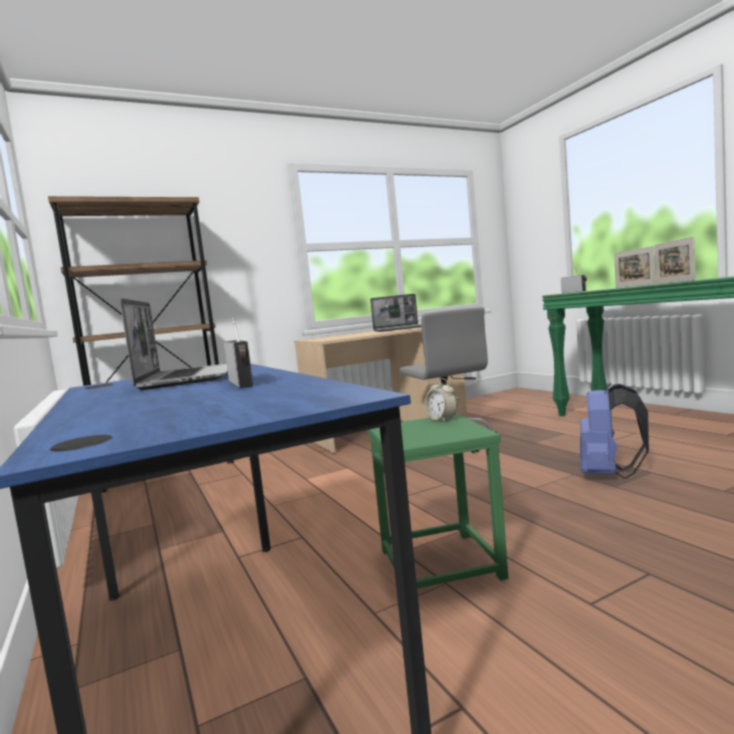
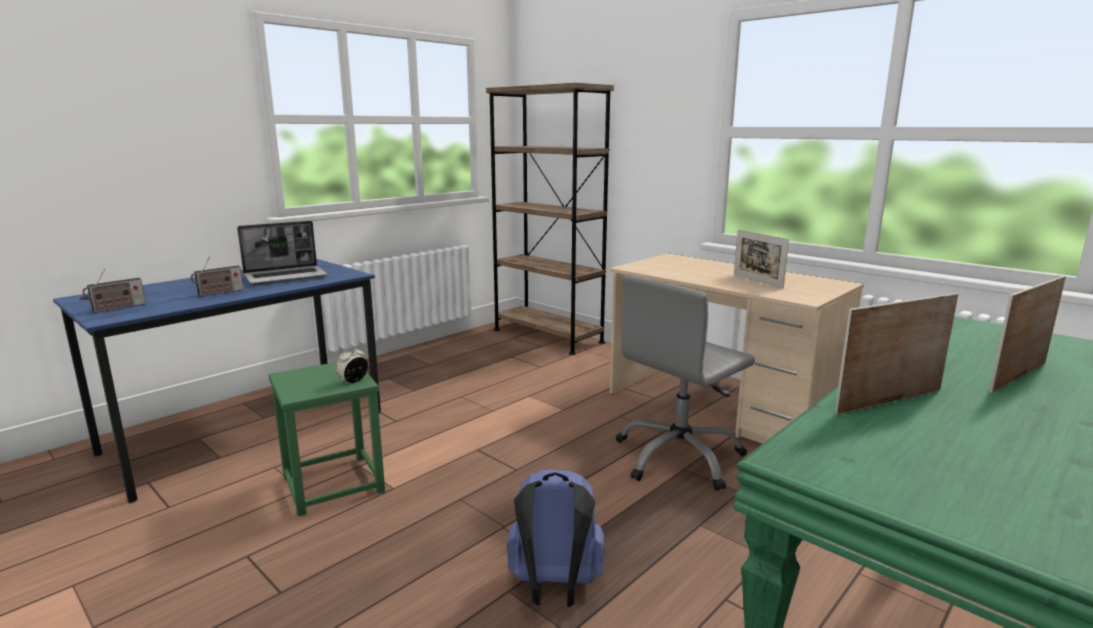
camera: 70 degrees right, 10 degrees up
laptop [370,294,422,332] -> picture frame [734,229,789,289]
radio [561,267,587,293] -> radio moved to [83,269,146,313]

